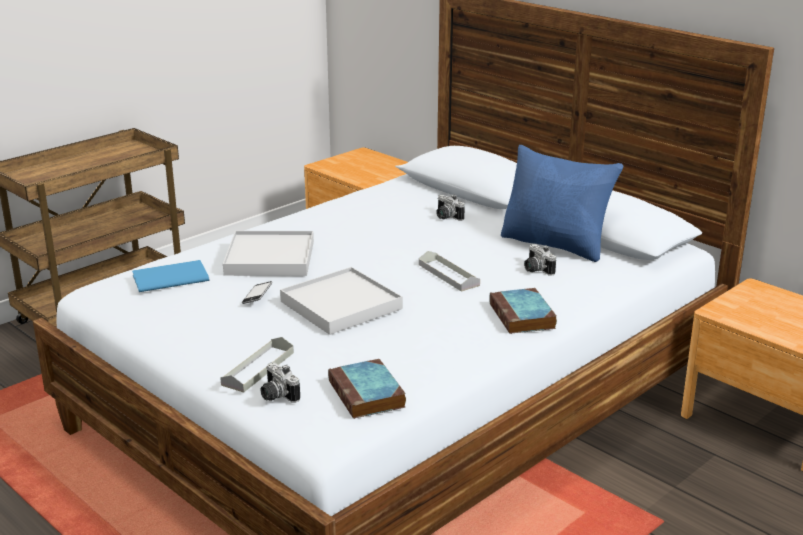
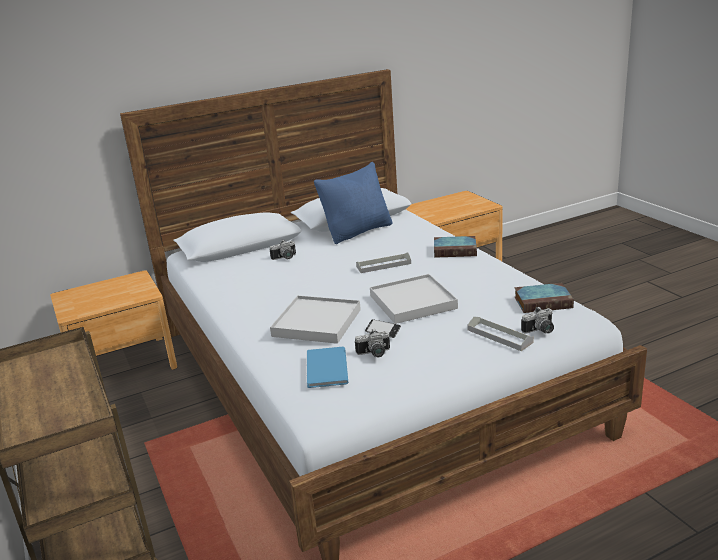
camera: 70 degrees left, 0 degrees up
camera [524,244,556,276] -> camera moved to [355,328,390,357]

